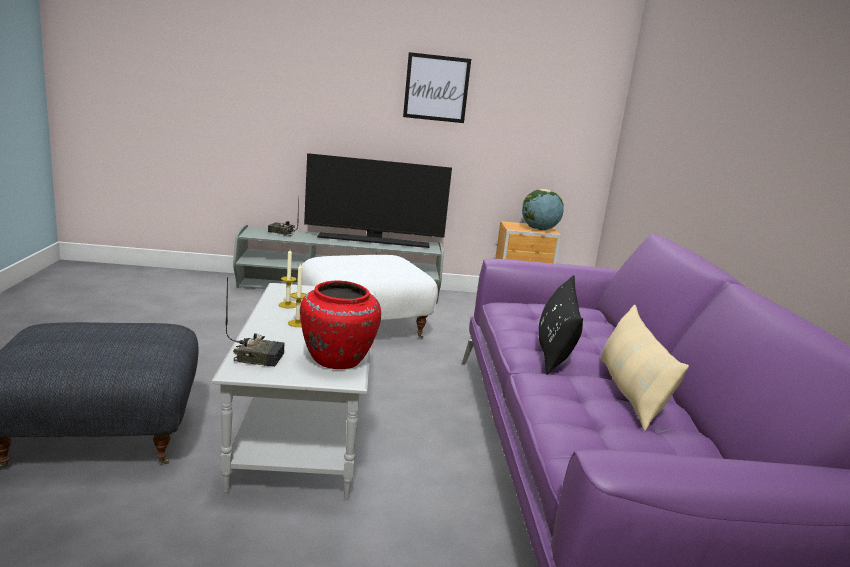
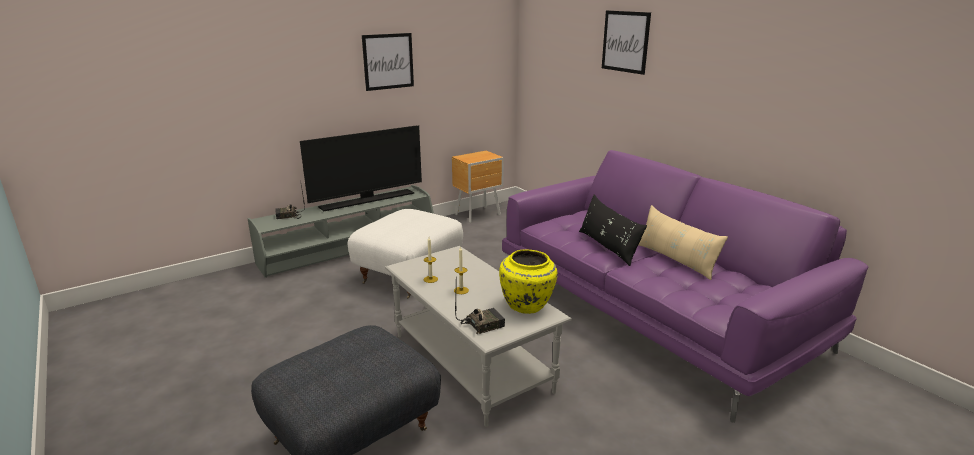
camera: 30 degrees left, 5 degrees up
red vase [300,280,381,369] -> yellow vase [499,249,557,314]
globe [522,189,564,230] -> none
none -> picture [602,10,651,75]

